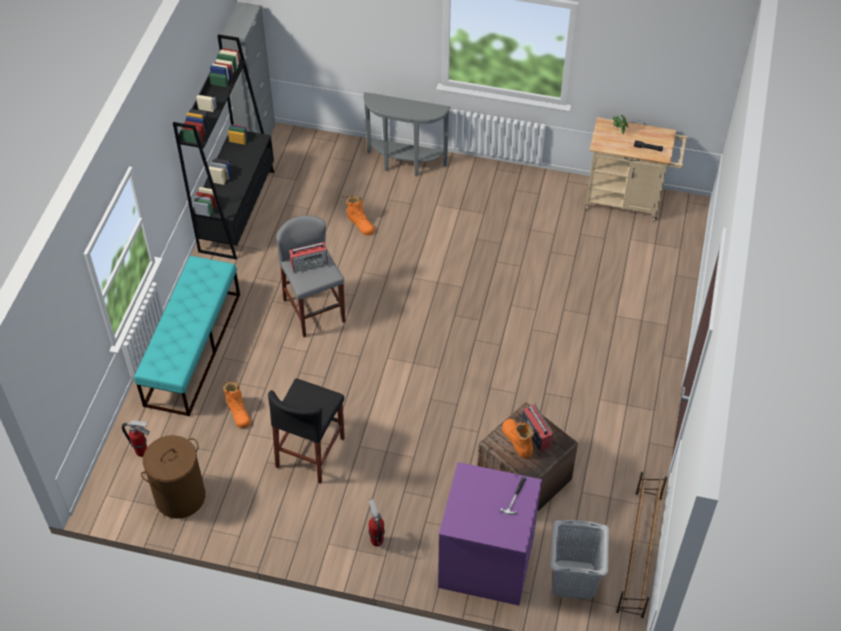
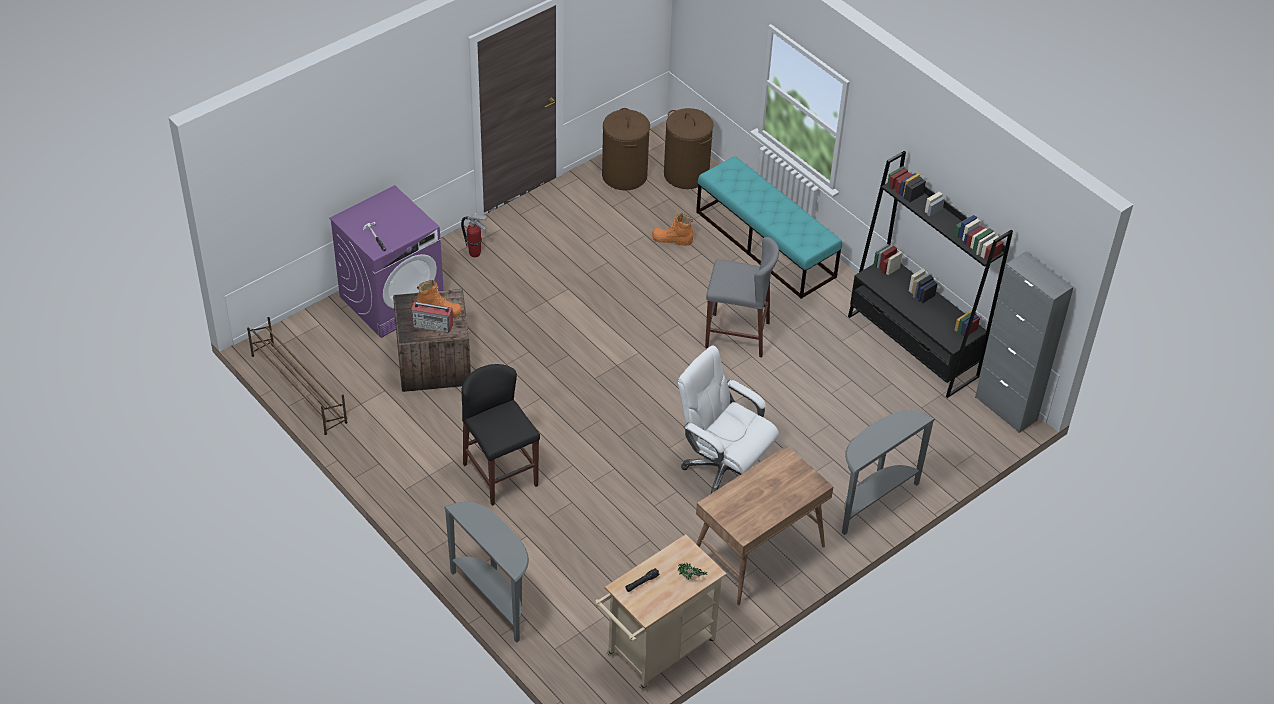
camera: 125 degrees right, 5 degrees down
fire extinguisher [122,420,150,457] -> brown laundry basket [664,108,714,189]
black stool [268,379,345,484] -> black stool moved to [462,364,540,506]
radio [289,242,328,272] -> none
orange boot [347,196,375,236] -> none
grey laundry basket [551,520,609,599] -> none
none -> grey console table [444,502,529,643]
none -> white office chair [678,345,779,494]
none -> brown desk [696,445,834,606]

